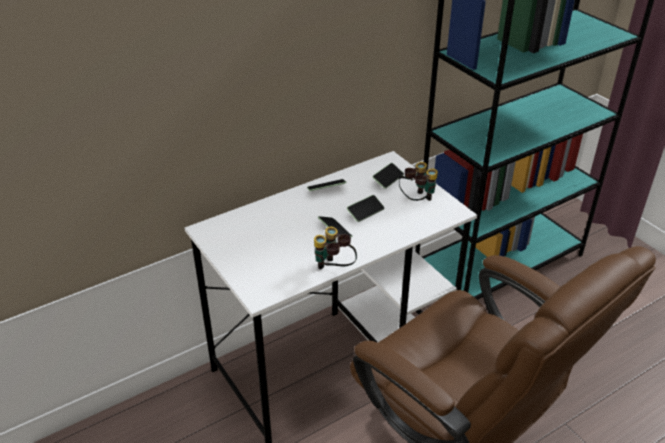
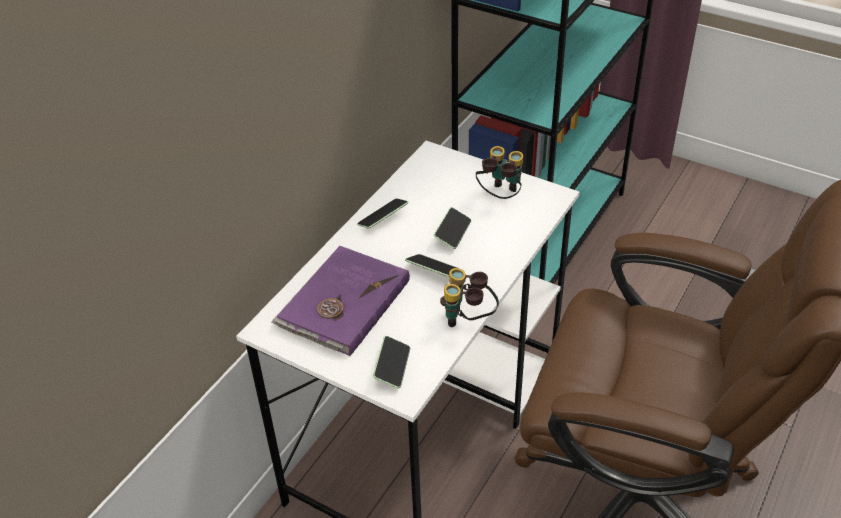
camera: 25 degrees left, 5 degrees up
phone [372,163,404,188] -> phone moved to [373,336,410,388]
none -> purple book [271,246,410,356]

